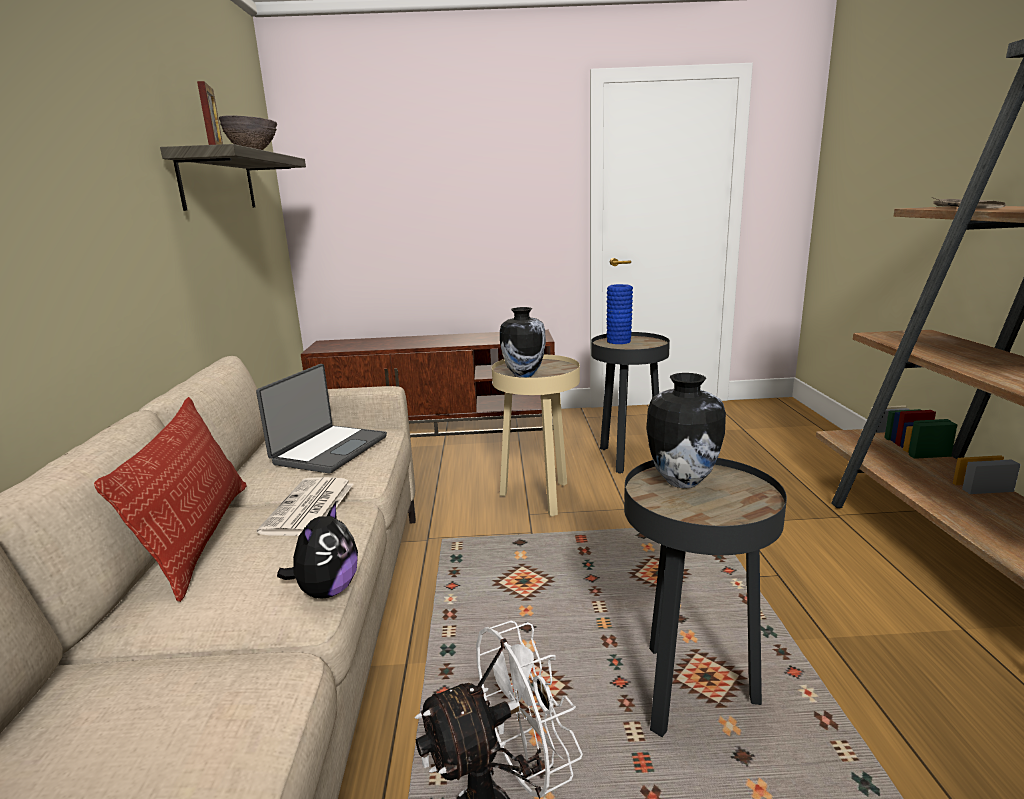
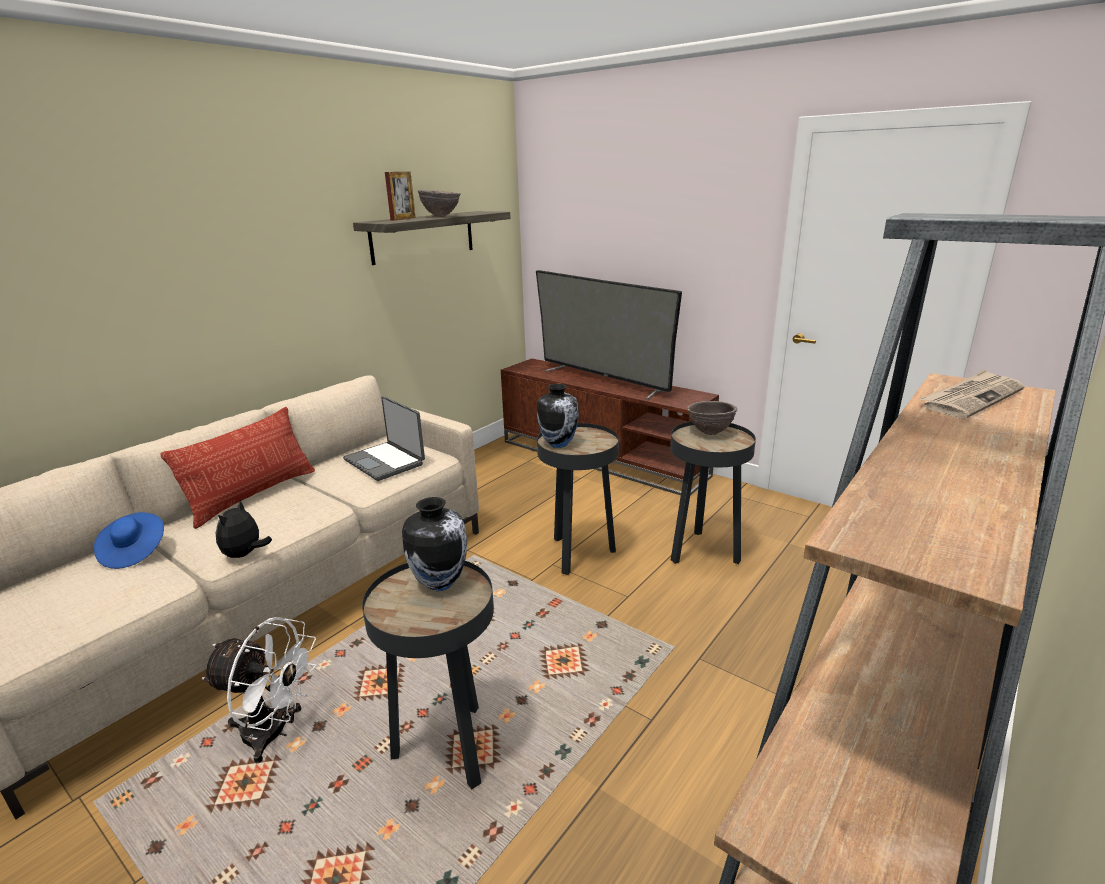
camera: 40 degrees right, 5 degrees up
laptop [256,364,387,473] -> laptop turned 75 degrees clockwise [343,396,425,481]
newspaper [257,477,353,536] -> none
plush toy [277,502,358,598] -> plush toy turned 135 degrees clockwise [216,500,272,558]
beige side table [492,354,580,516] -> black side table [537,423,619,575]
blue vase [607,284,633,344] -> brown bowl [687,401,737,435]
none -> blue hat [94,512,164,569]
none -> television [536,270,682,400]

